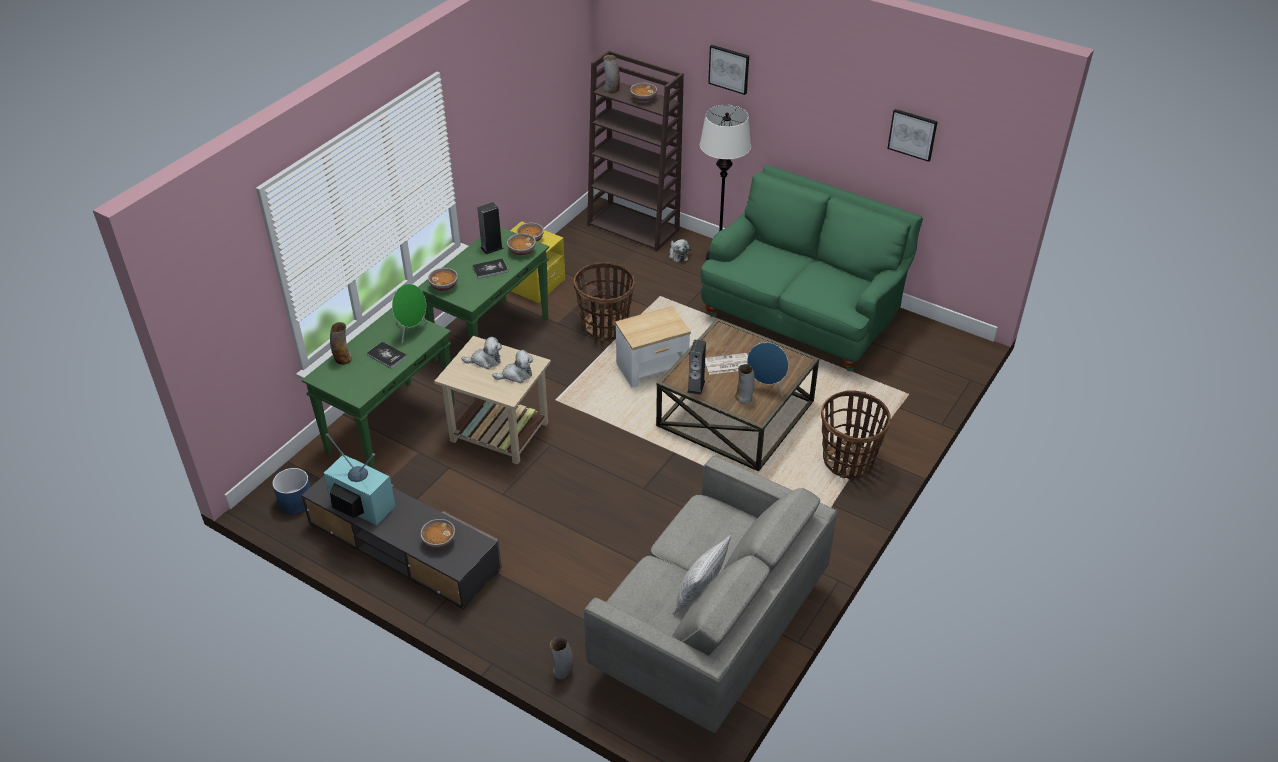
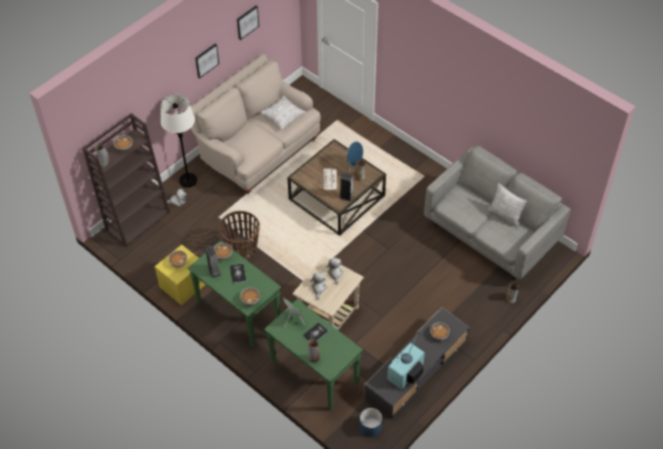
camera: 80 degrees left, 10 degrees up
side table [615,306,691,388] -> none
green sofa [701,165,923,371] -> beige sofa [191,54,321,194]
picture [708,45,749,95] -> picture moved to [195,44,219,78]
basket [821,390,891,479] -> none
none -> pillow [260,96,306,129]

